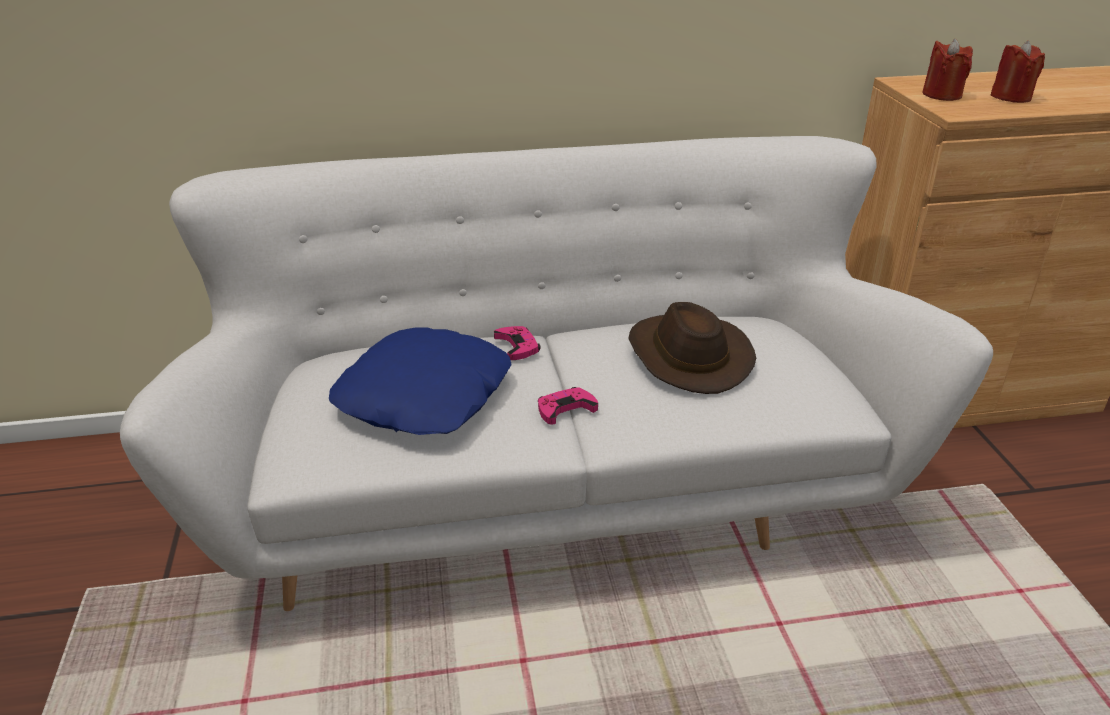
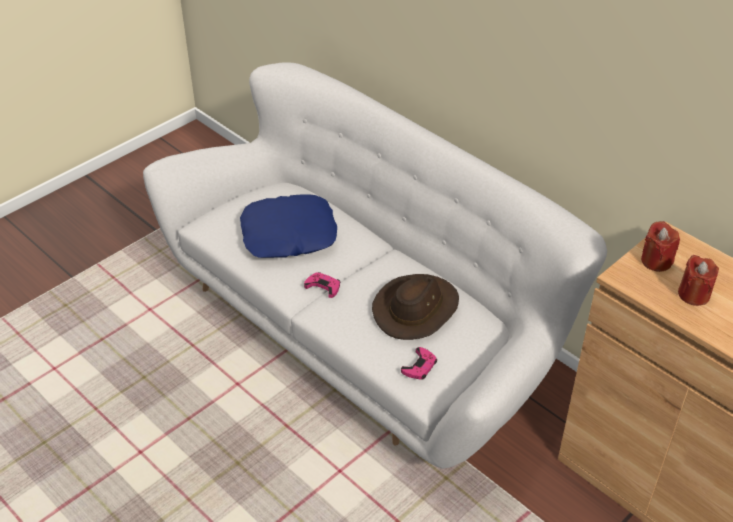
camera: 55 degrees right, 10 degrees up
pink game controller [494,326,541,360] -> pink game controller moved to [401,347,437,380]

